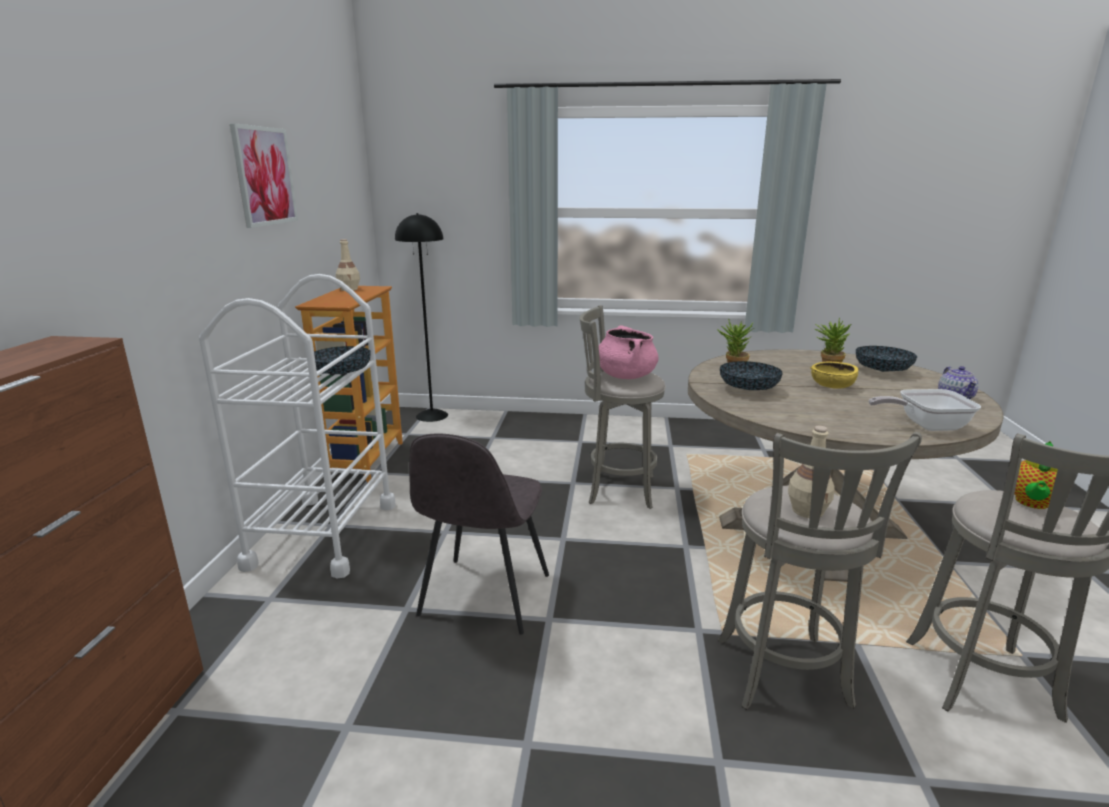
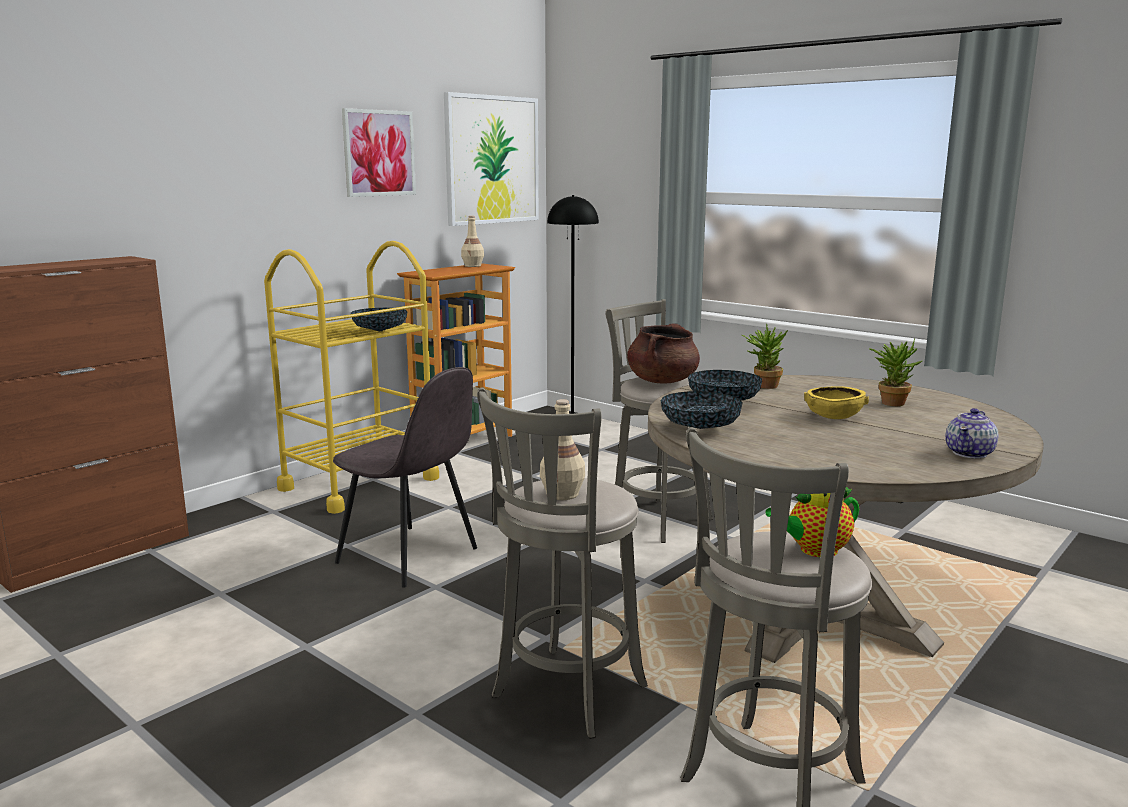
camera: 35 degrees right, 5 degrees down
white cart [199,274,396,578] -> yellow cart [264,241,439,514]
grey chair [409,433,549,635] -> grey chair turned 105 degrees counterclockwise [333,367,477,587]
pink cooking pot [599,325,659,379] -> brown cooking pot [627,323,700,384]
bowl [856,346,917,372] -> bowl moved to [661,391,742,429]
frying pan [869,389,981,431] -> none
none -> picture [444,92,539,226]

